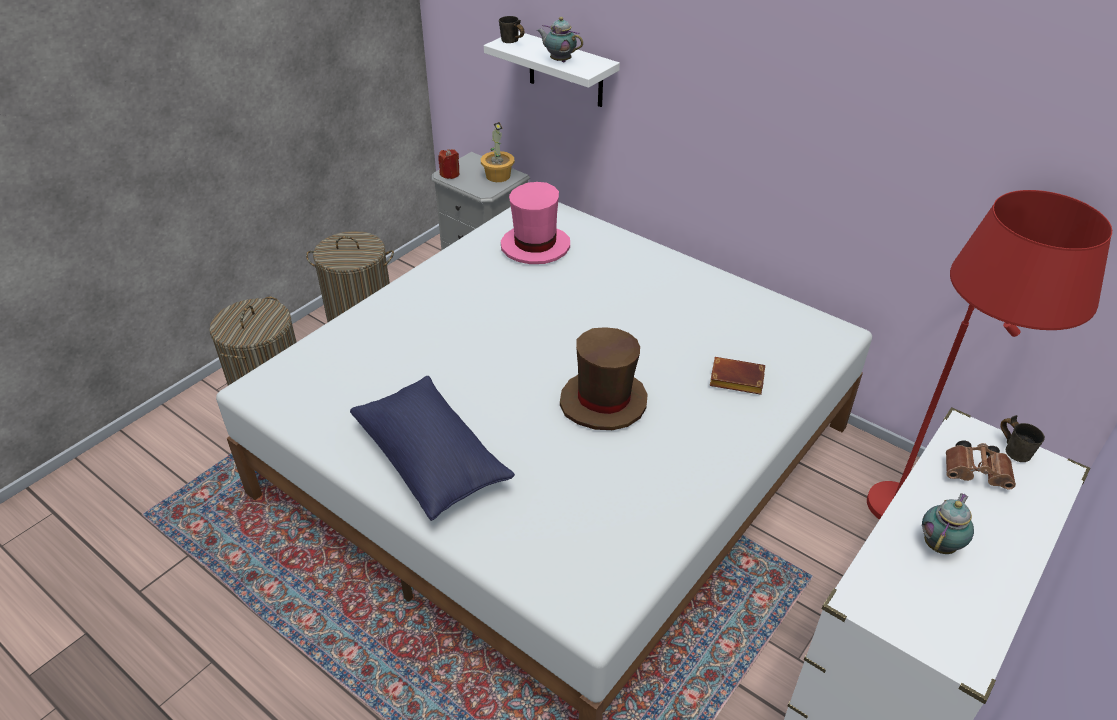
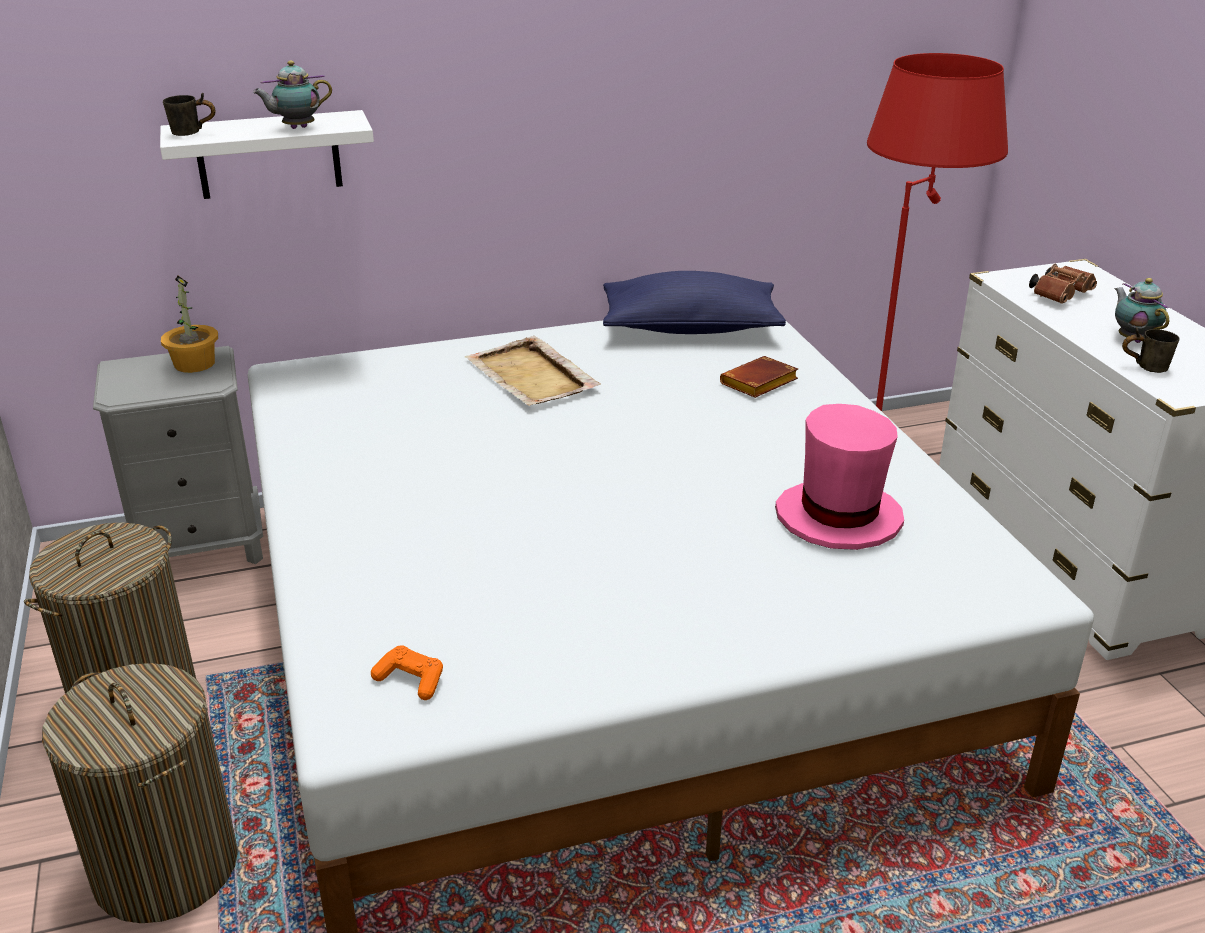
camera: 55 degrees left, 10 degrees down
blue pillow [350,376,515,521] -> blue pillow moved to [603,271,786,334]
red candle [438,149,459,179] -> none
pink hat [501,182,570,264] -> pink hat moved to [775,404,904,550]
brown hat [560,327,648,430] -> none
grey mug [1000,415,1045,462] -> grey mug moved to [1122,328,1180,373]
none -> orange game controller [371,645,443,700]
none -> beige tray [465,336,601,406]

